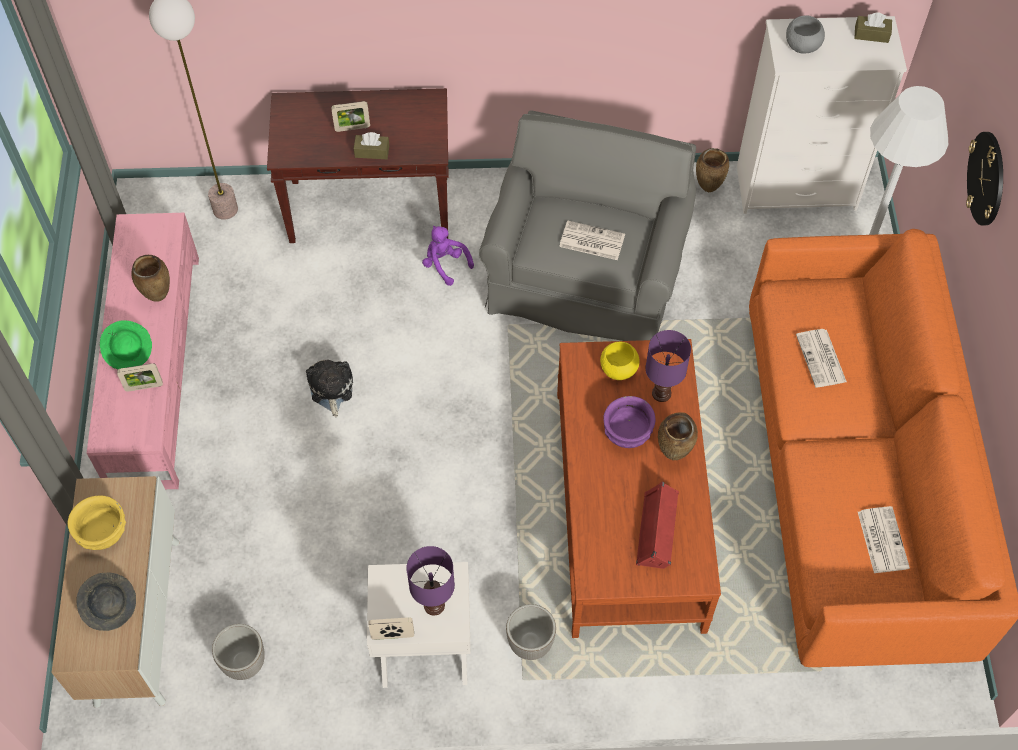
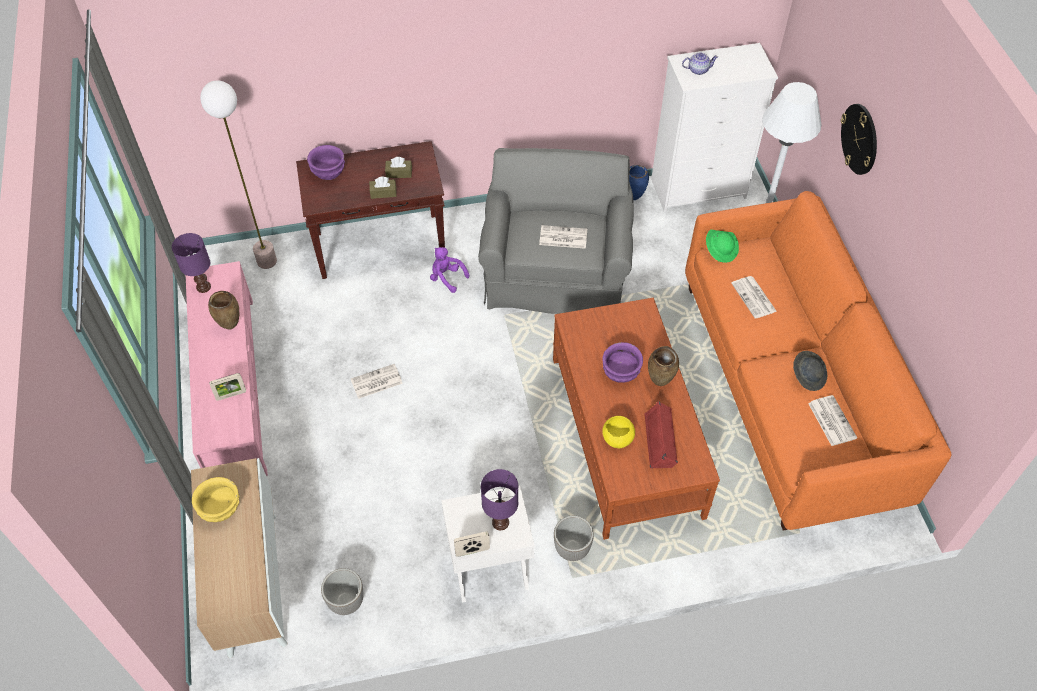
camera: 10 degrees left, 5 degrees down
grey hat [76,572,136,631] -> grey hat moved to [793,351,827,391]
green hat [100,320,152,369] -> green hat moved to [706,230,739,263]
plush toy [306,360,353,417] -> newspaper [351,364,403,399]
picture frame [331,101,370,132] -> none
yellow bowl [600,342,640,380] -> yellow bowl moved to [602,416,635,448]
purple table lamp [645,330,691,402] -> purple table lamp moved to [172,233,211,293]
brown vase [696,148,729,192] -> blue vase [629,165,649,200]
grey bowl [786,15,825,54] -> teapot [682,52,718,75]
brown tissue box [854,13,892,43] -> brown tissue box moved to [385,157,412,178]
none -> purple bowl [307,145,345,180]

